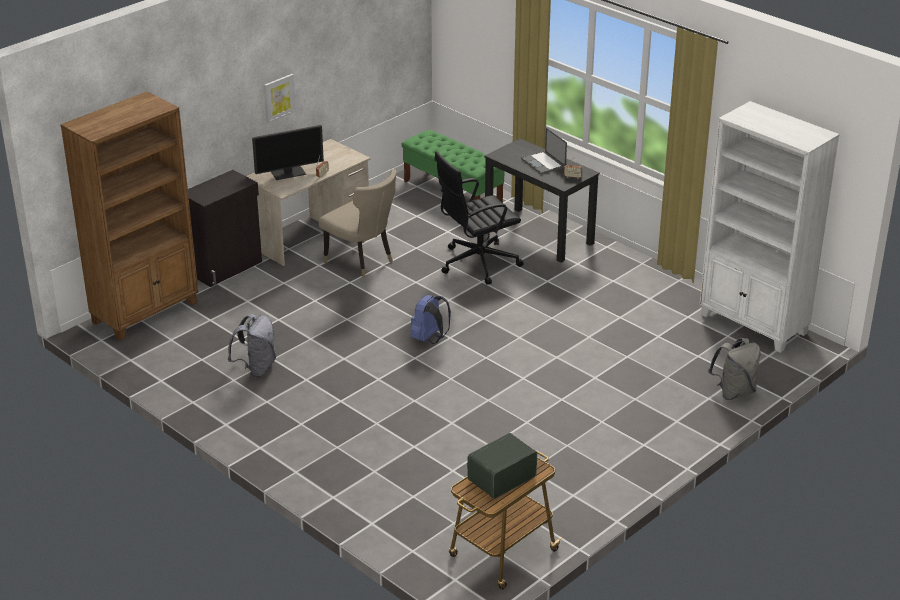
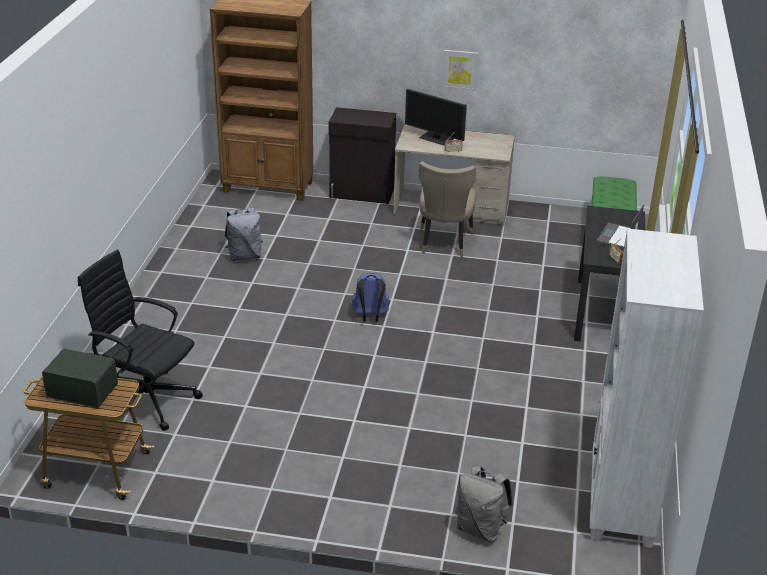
camera: 55 degrees right, 0 degrees up
black office chair [434,151,523,285] -> black office chair moved to [78,250,203,431]

